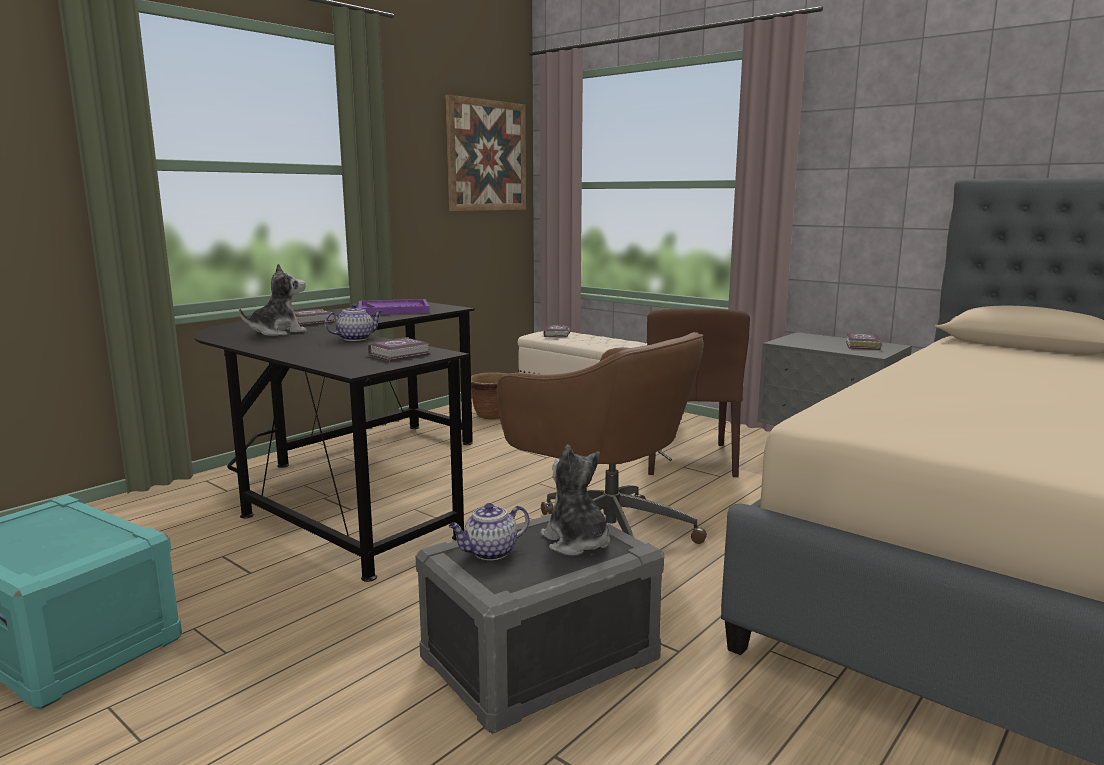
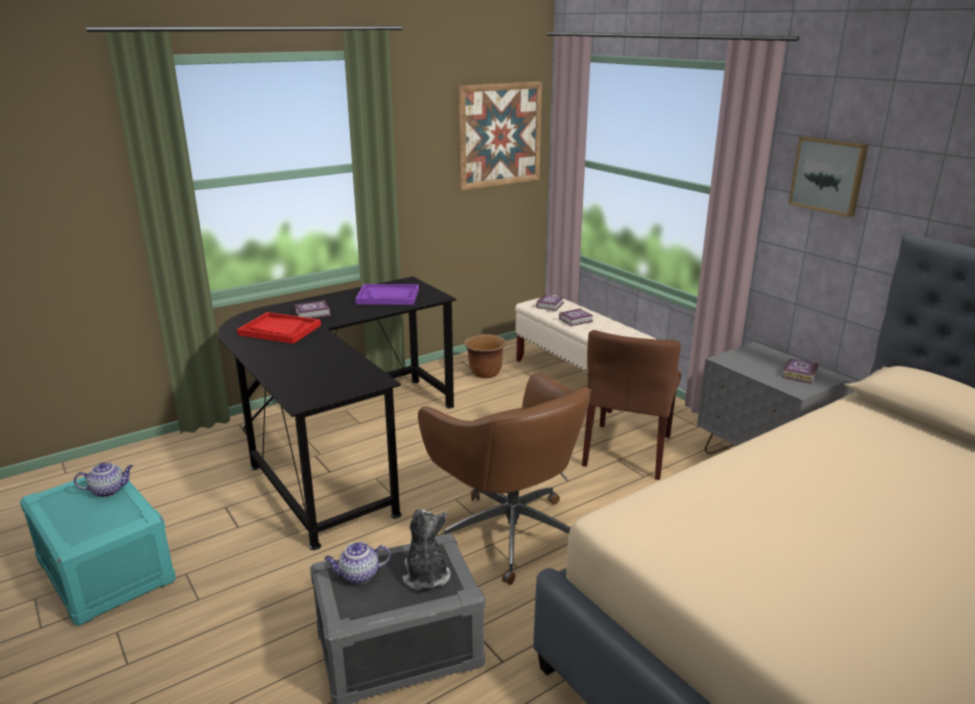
camera: 15 degrees right, 10 degrees up
plush toy [239,264,307,336] -> red tray [237,312,321,344]
teapot [325,304,382,341] -> teapot moved to [74,463,133,497]
book [368,337,431,361] -> book moved to [559,308,593,326]
none -> picture [789,136,868,217]

